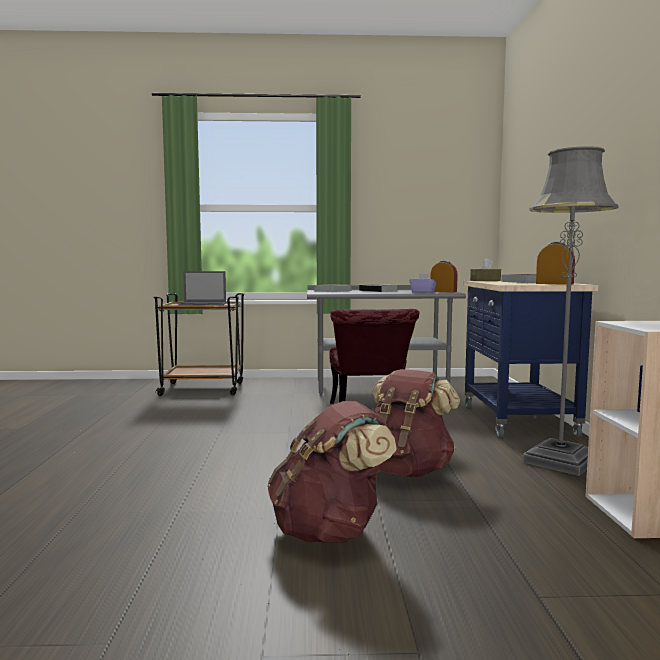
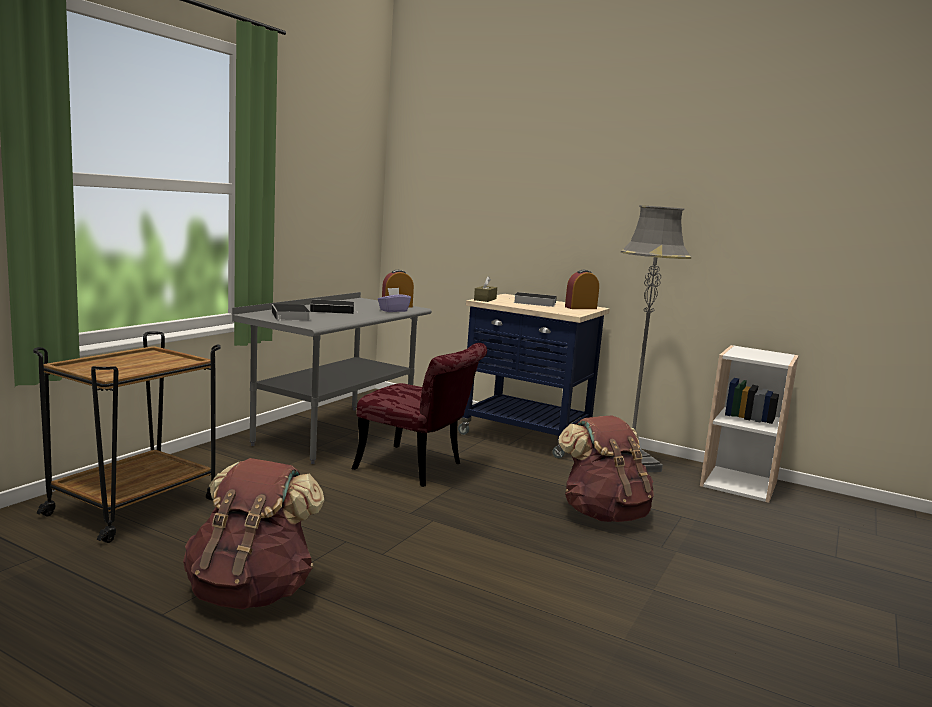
camera: 60 degrees left, 5 degrees up
laptop [179,271,226,305] -> none
brown backpack [267,401,397,543] -> brown backpack moved to [183,458,324,609]

